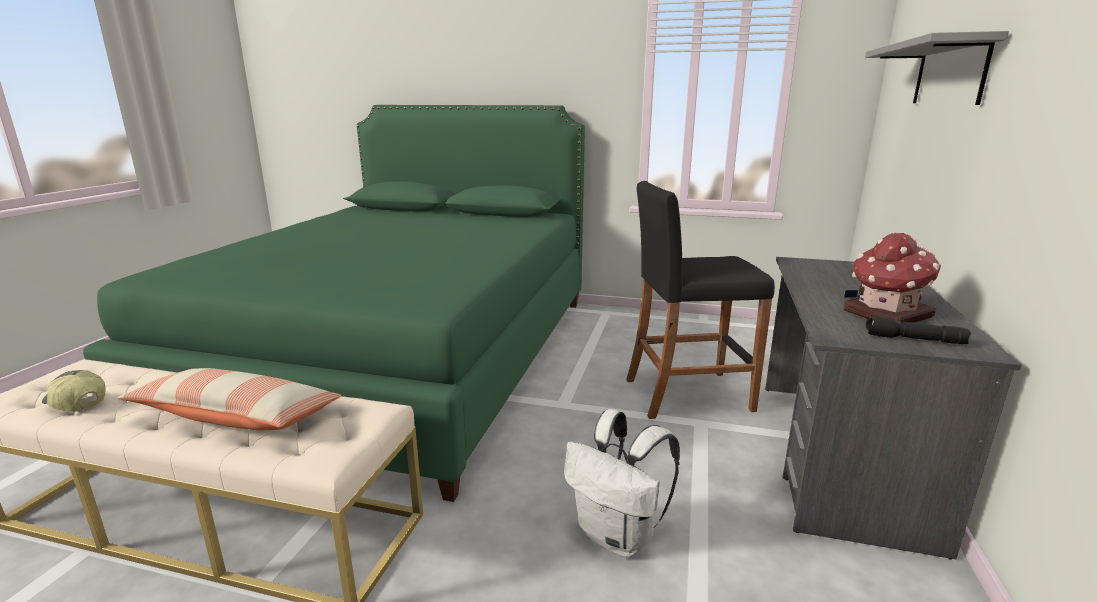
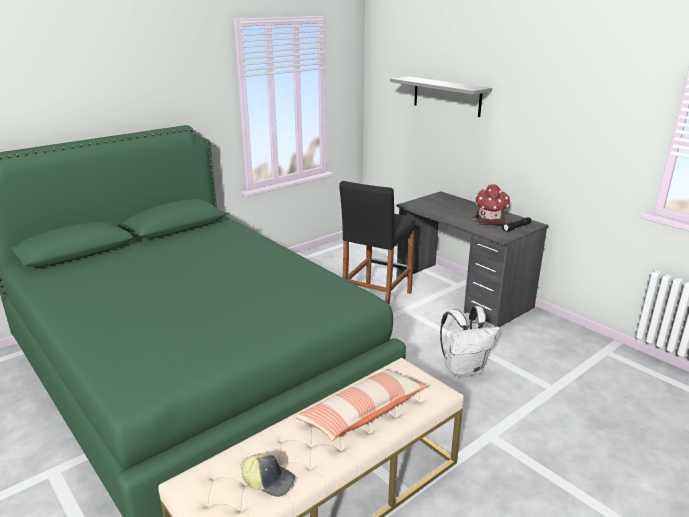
camera: 55 degrees left, 5 degrees up
cap [42,370,106,412] -> cap turned 135 degrees counterclockwise [240,453,295,497]

